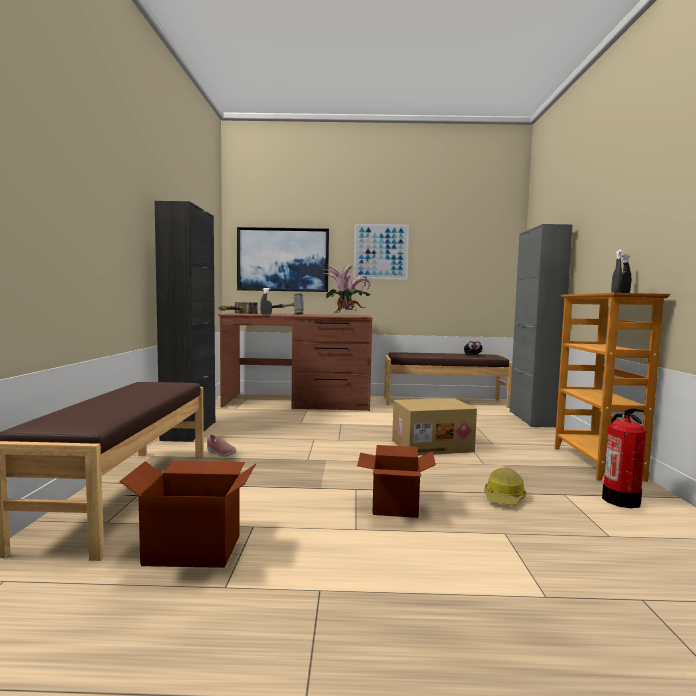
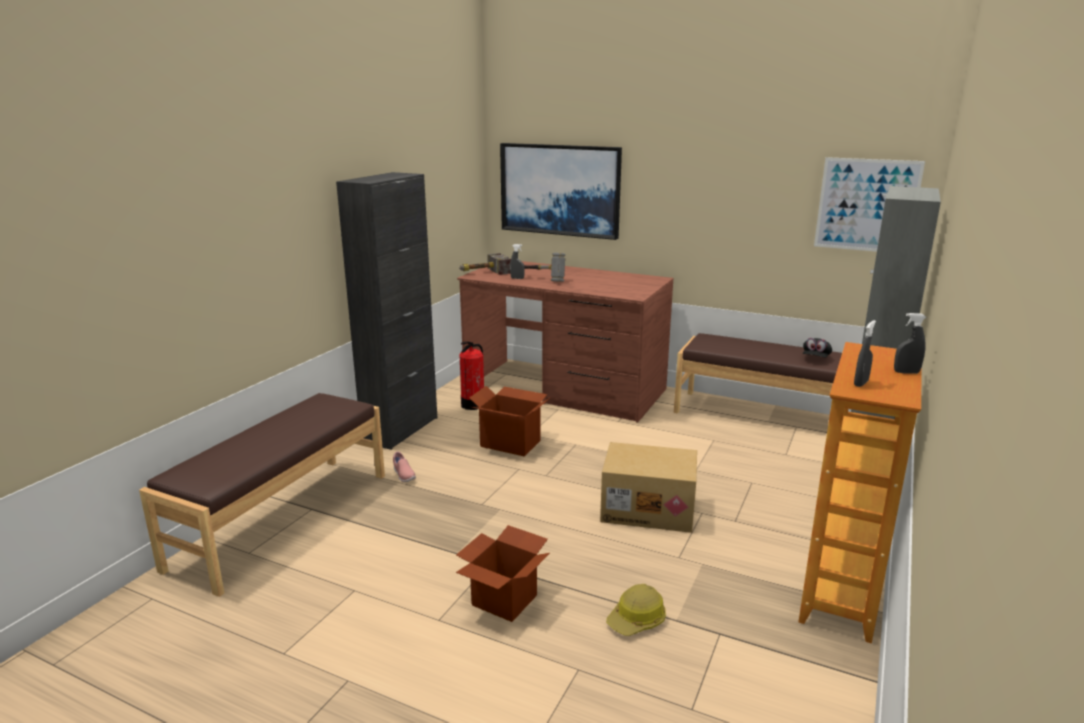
camera: 25 degrees right, 15 degrees up
cardboard box [120,461,256,568] -> cardboard box moved to [470,386,550,457]
potted plant [323,265,371,314] -> none
picture [354,224,409,280] -> picture moved to [814,157,925,252]
fire extinguisher [602,409,646,508] -> fire extinguisher moved to [459,341,484,410]

